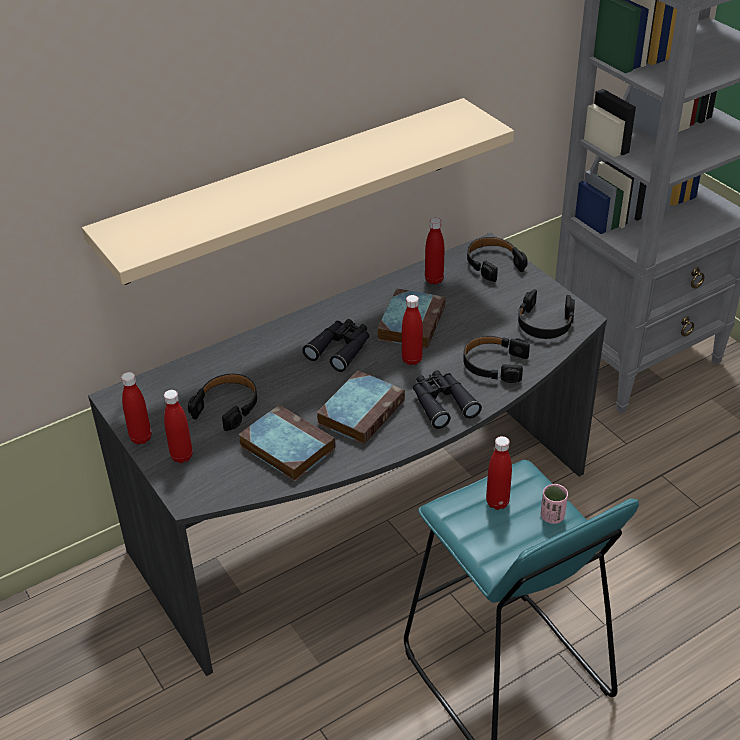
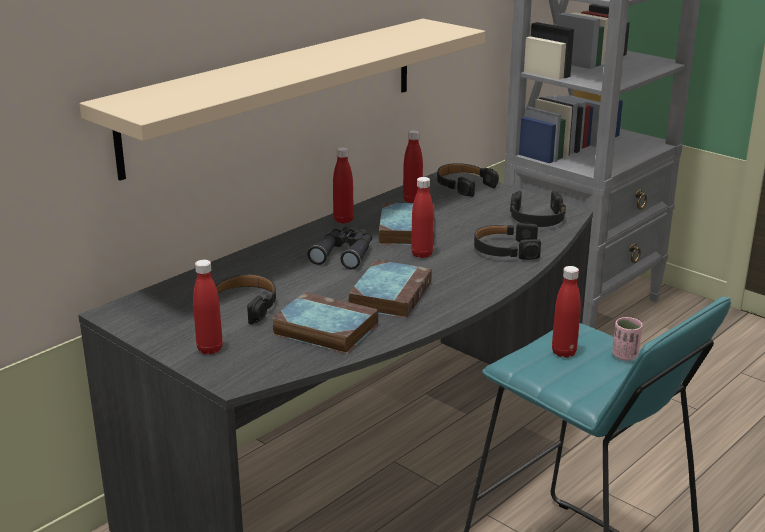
camera: 15 degrees left, 15 degrees down
red bottle [121,372,151,445] -> red bottle moved to [333,147,354,223]
black binoculars [413,370,482,429] -> none

